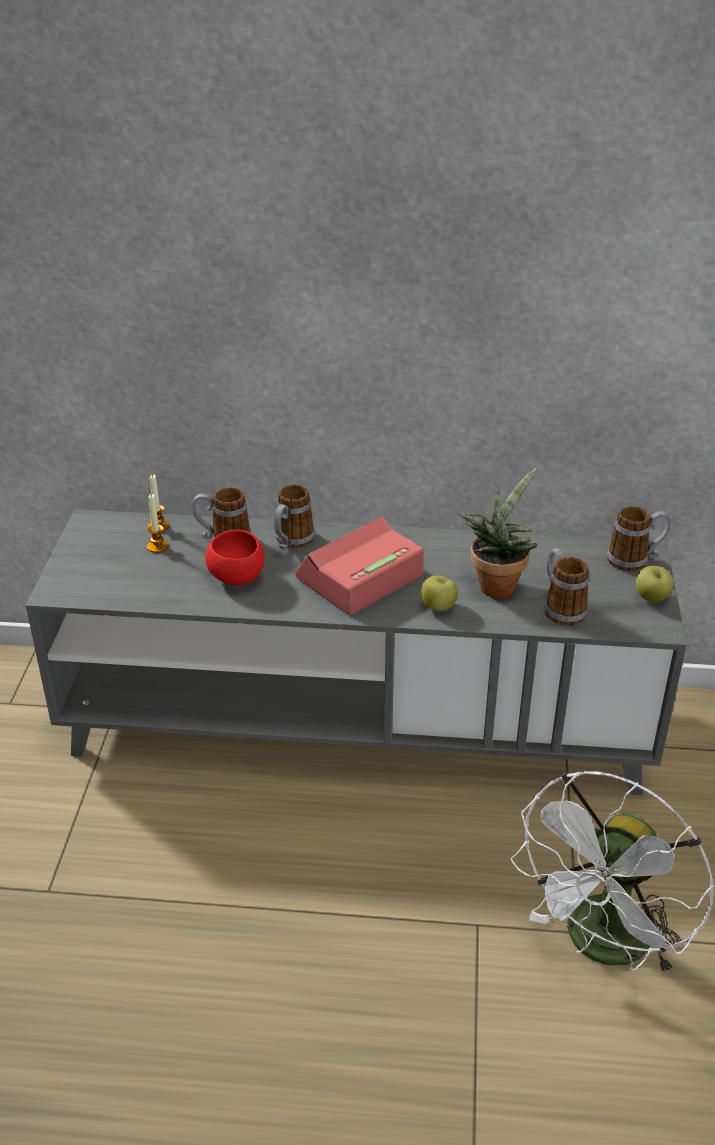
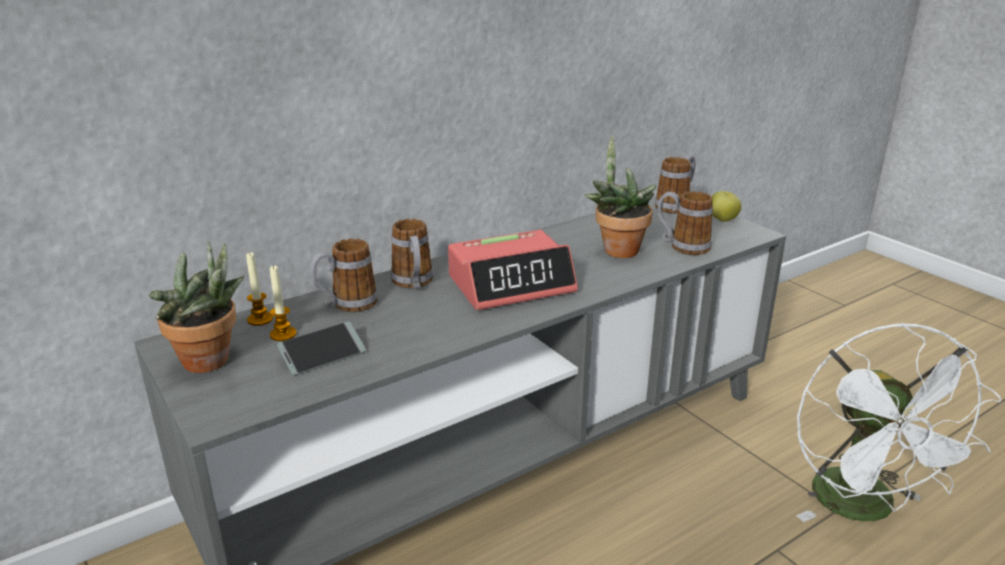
camera: 40 degrees left, 10 degrees down
red bowl [205,530,265,586] -> none
alarm clock [295,517,424,615] -> alarm clock turned 120 degrees counterclockwise [448,230,578,310]
apple [421,576,458,611] -> none
none -> potted plant [149,242,244,373]
none -> phone [277,322,366,376]

